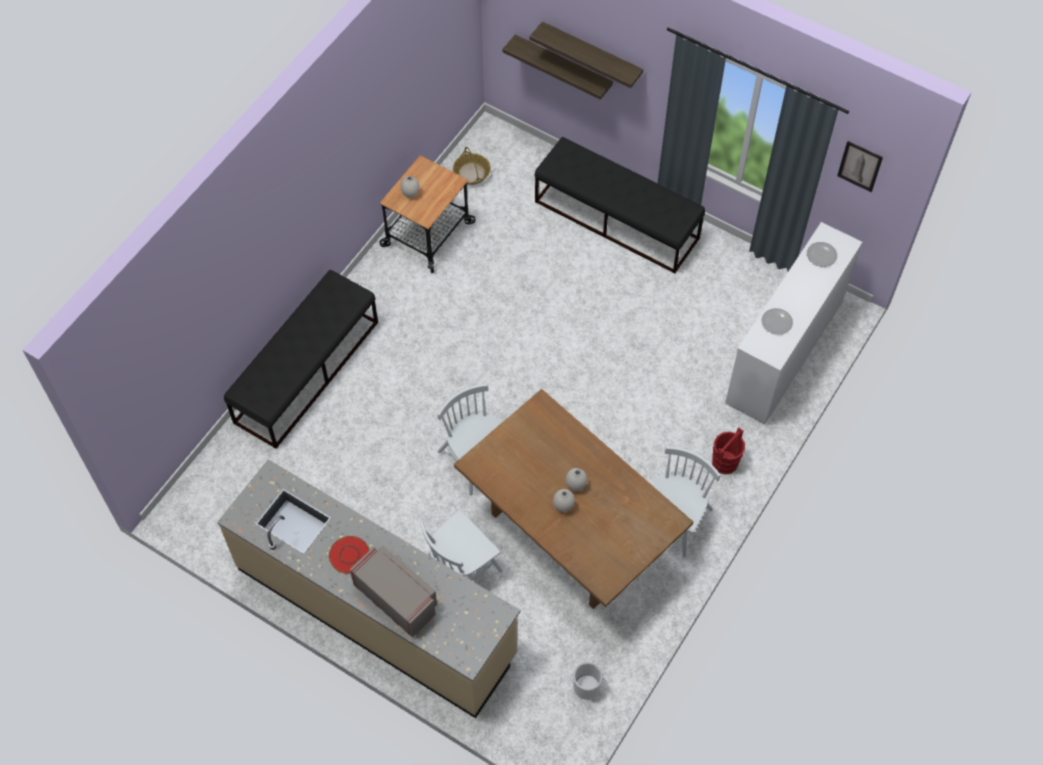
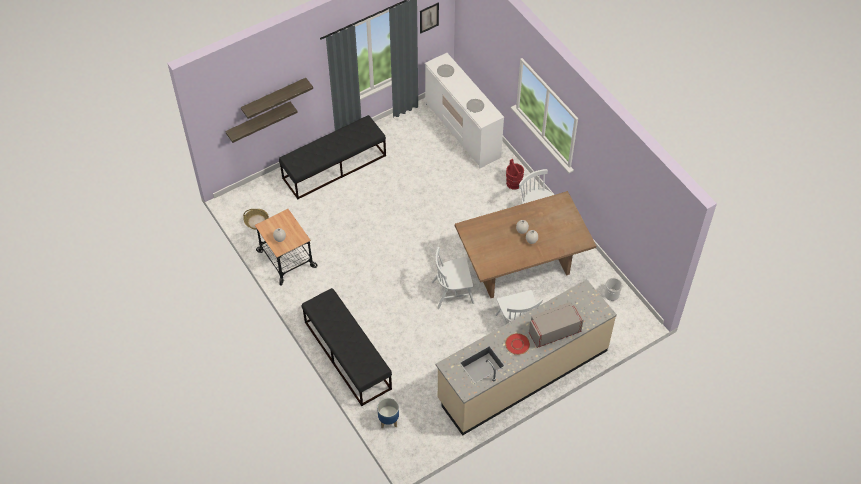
camera: 65 degrees left, 5 degrees down
none -> planter [377,398,399,429]

